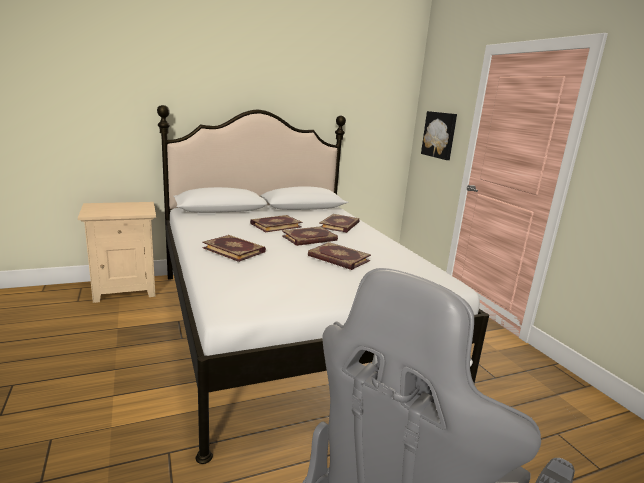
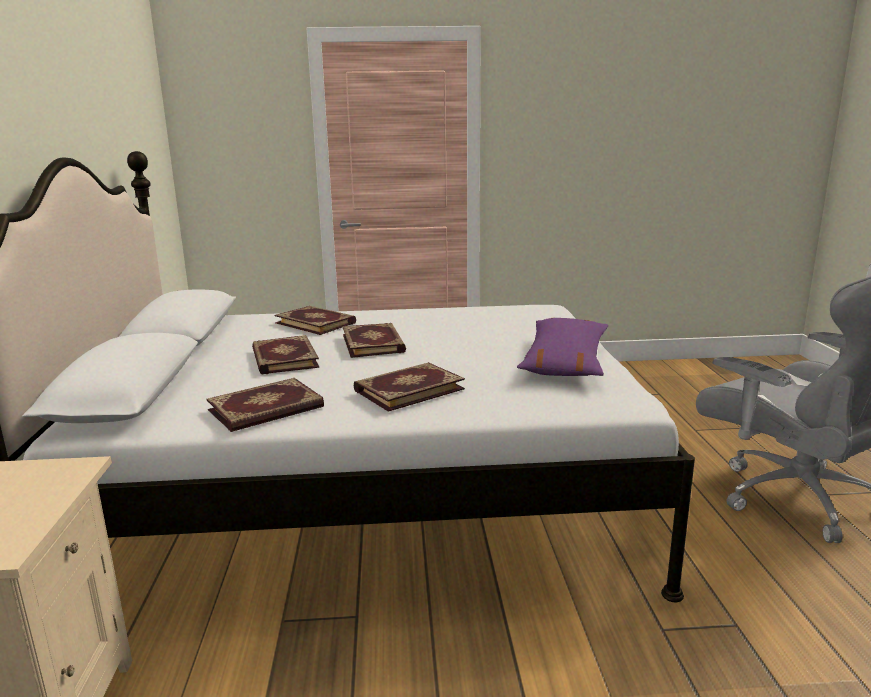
camera: 70 degrees left, 0 degrees up
book [308,242,371,270] -> book moved to [207,378,324,432]
picture [421,111,457,160] -> none
none -> purple pillow [517,318,608,376]

